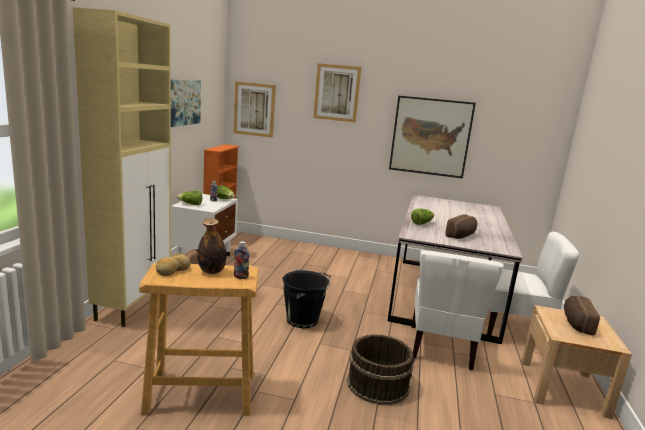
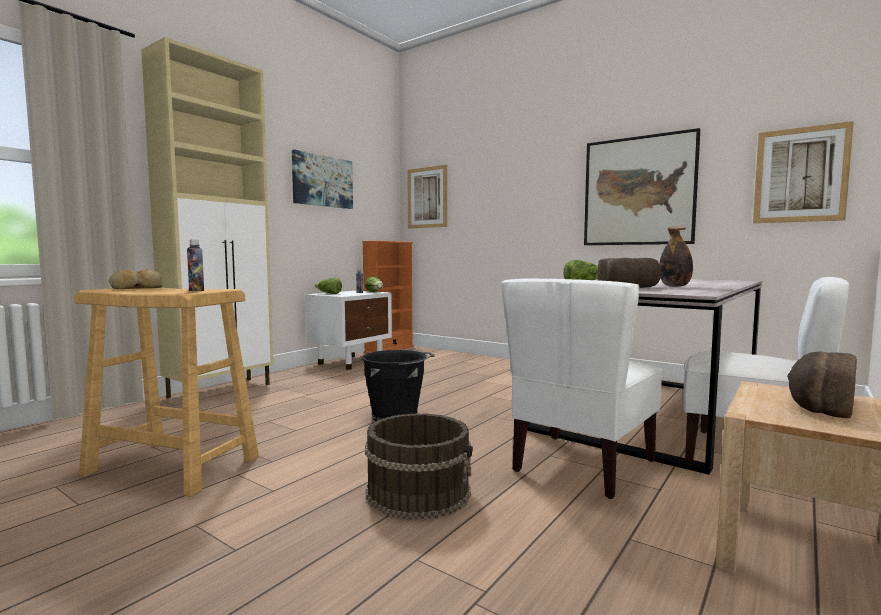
camera: 25 degrees right, 10 degrees down
bottle [197,218,226,274] -> bottle moved to [659,227,693,287]
picture [313,63,362,122] -> picture moved to [753,121,854,223]

